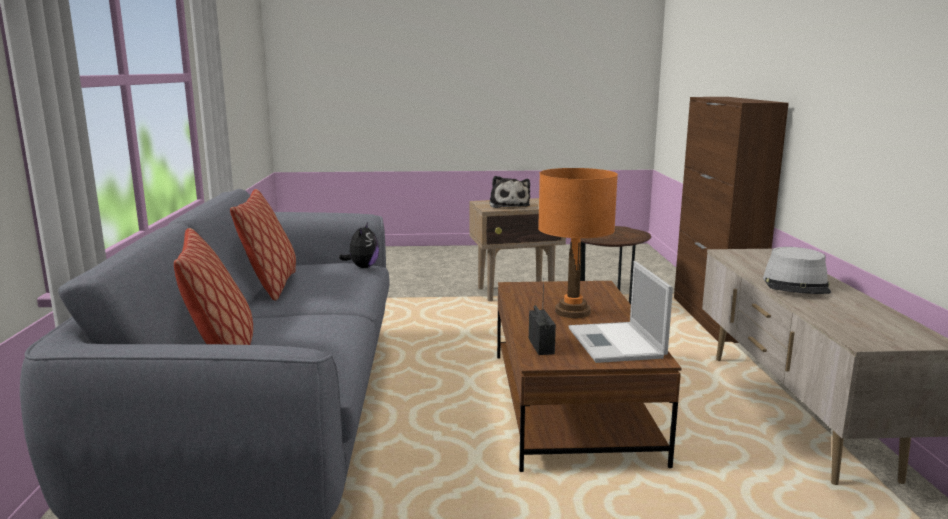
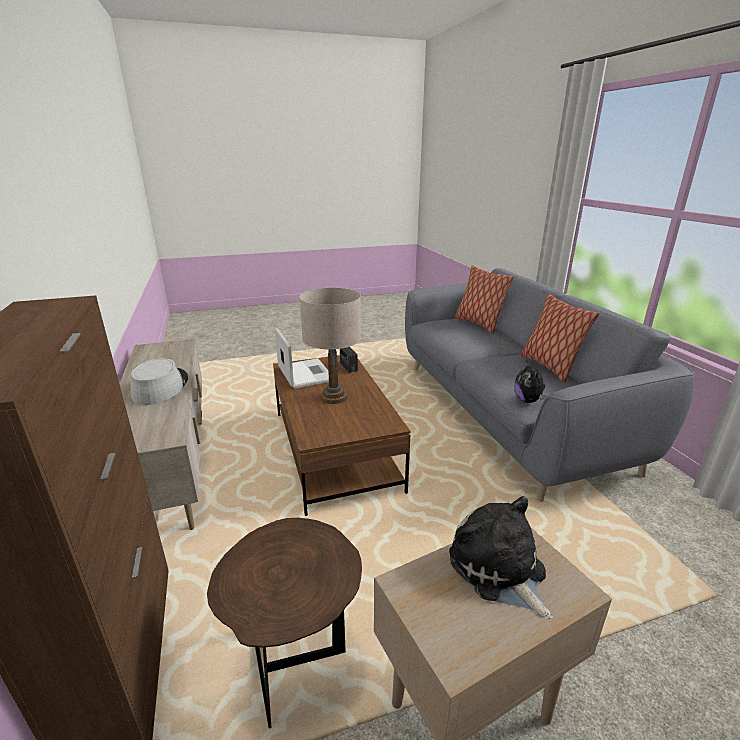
camera: 165 degrees right, 10 degrees up
orange table lamp [538,168,618,318] -> beige table lamp [299,288,361,404]

